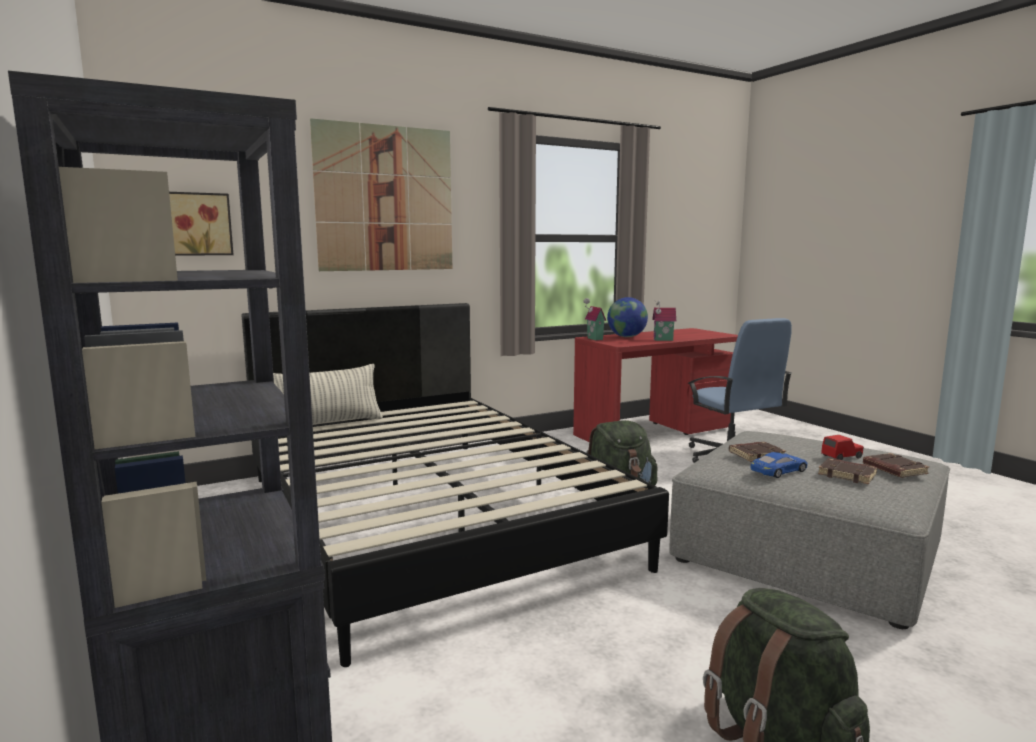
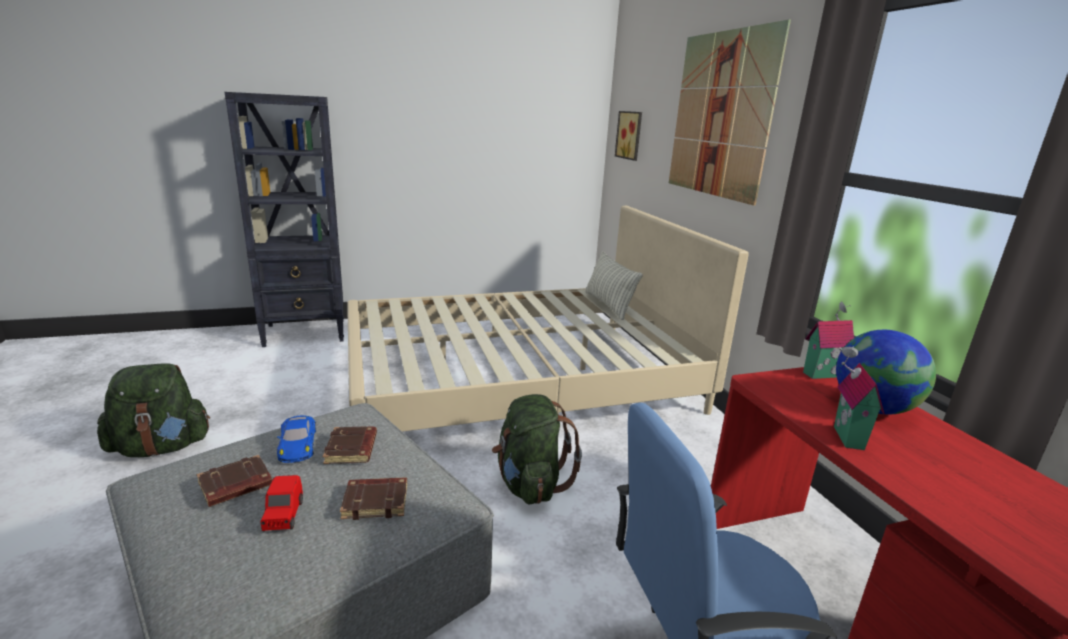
camera: 100 degrees right, 10 degrees up
black bed [242,303,669,667] -> beige bed [347,206,749,432]
brown book [863,453,929,478] -> brown book moved to [340,477,407,520]

